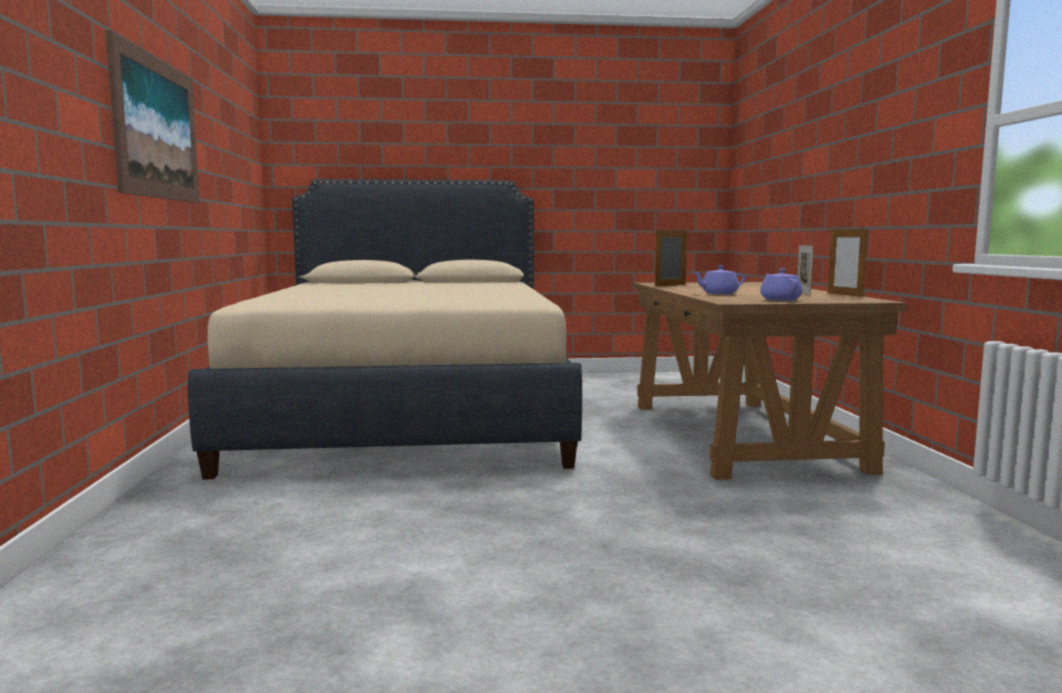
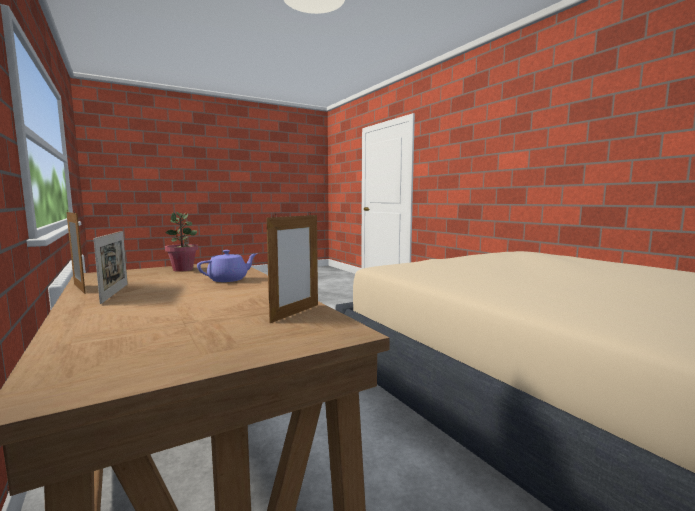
camera: 155 degrees right, 0 degrees up
picture [105,30,200,203] -> none
purple teapot [760,269,803,301] -> potted plant [165,212,198,272]

